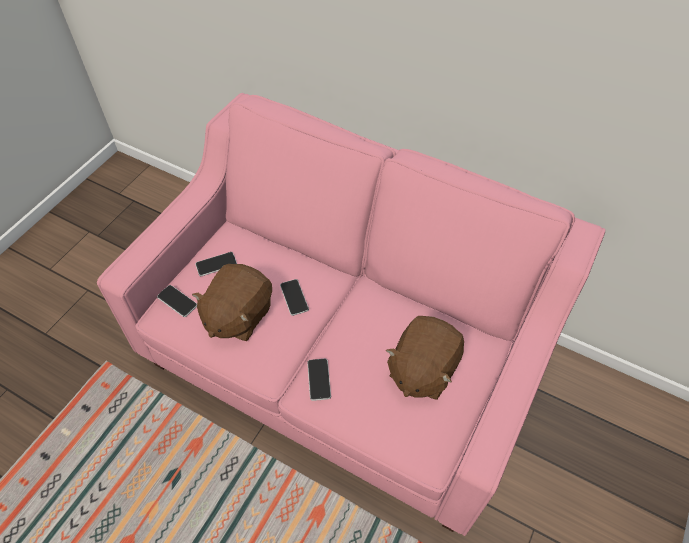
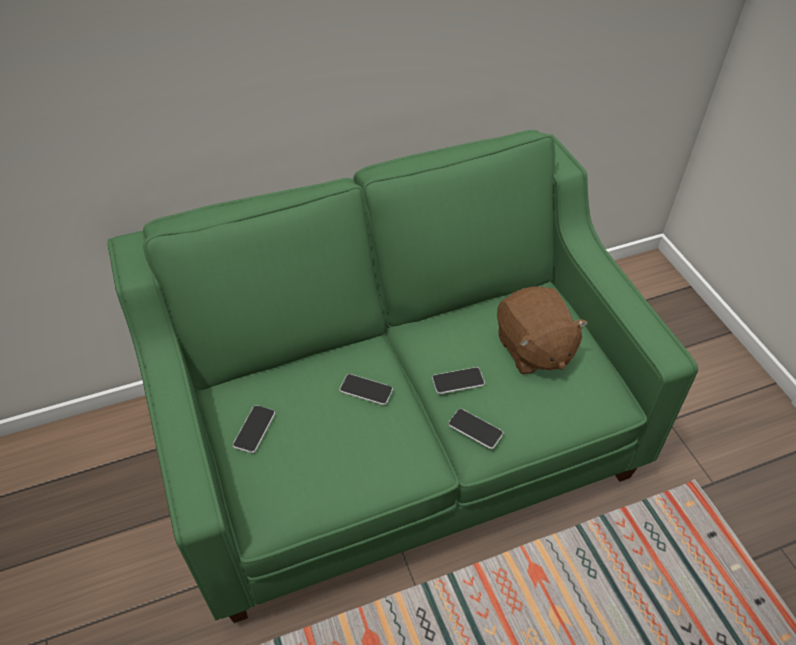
camera: 50 degrees left, 5 degrees down
pink sofa [97,93,605,536] -> green sofa [108,130,698,623]
phone [157,285,197,317] -> phone moved to [432,367,485,394]
brown plush toy [192,264,272,341] -> none

